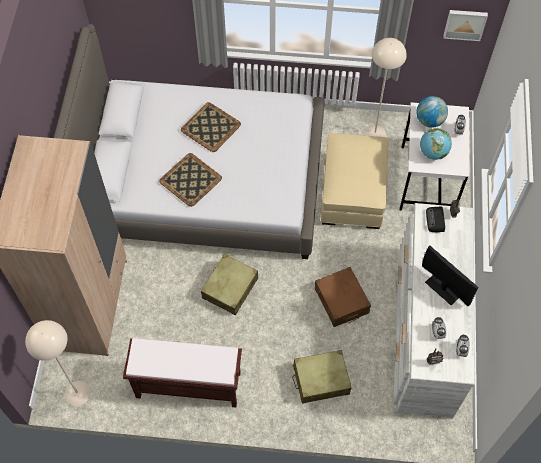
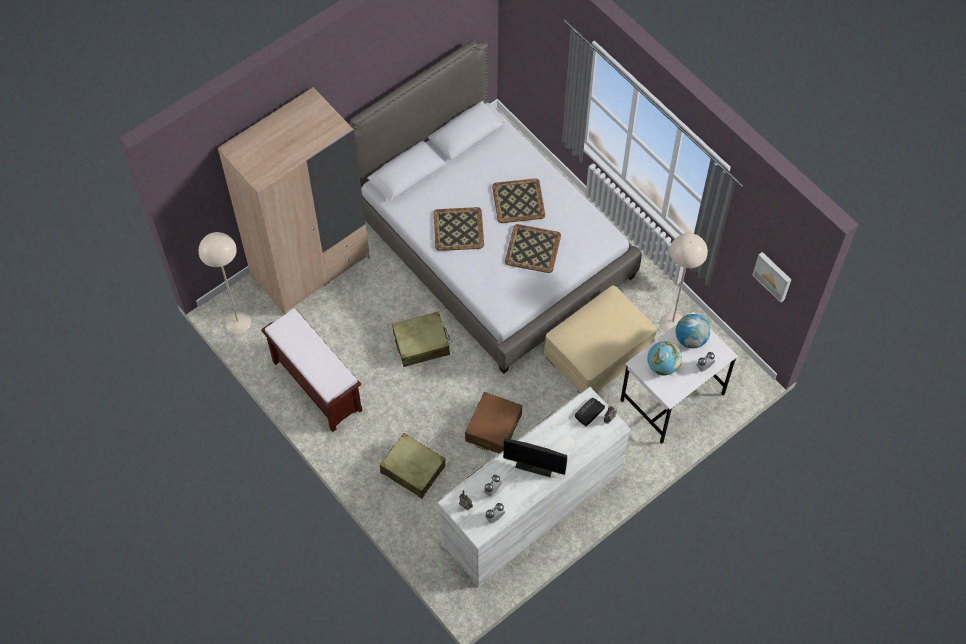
camera: 45 degrees right, 0 degrees up
monitor [422,246,479,306] -> monitor turned 105 degrees clockwise [503,438,567,477]
none -> tray [505,224,561,273]

